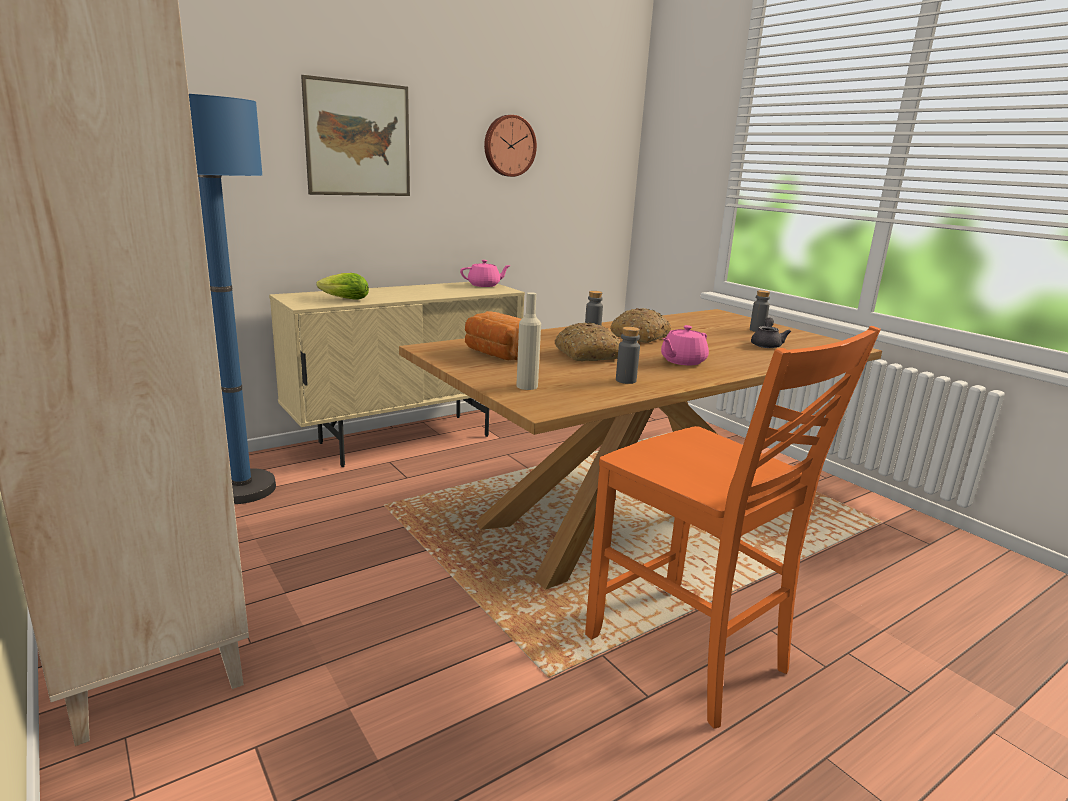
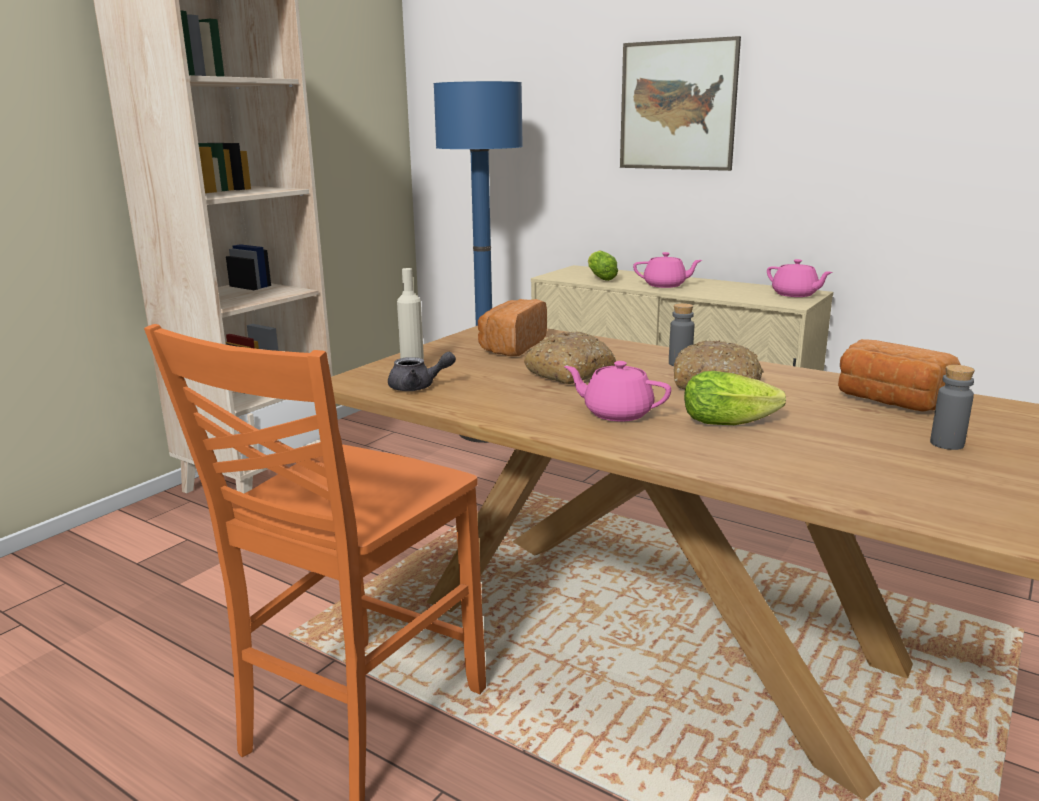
camera: 70 degrees right, 0 degrees up
wall clock [484,115,537,177] -> none
grey bottle [616,327,640,384] -> none
grey teapot [751,317,791,348] -> grey teapot moved to [388,352,456,391]
none -> pink teapot [633,252,702,288]
none -> lettuce [684,371,786,425]
none -> bread [838,339,961,412]

